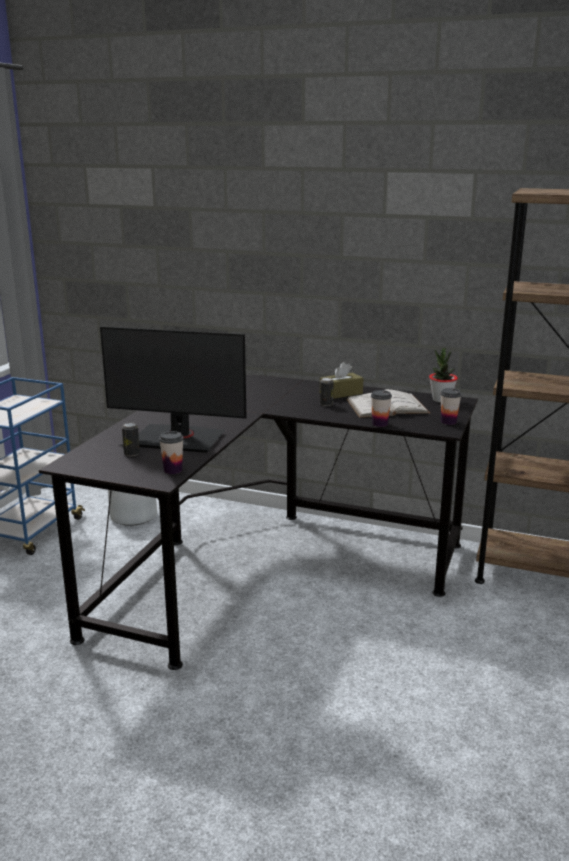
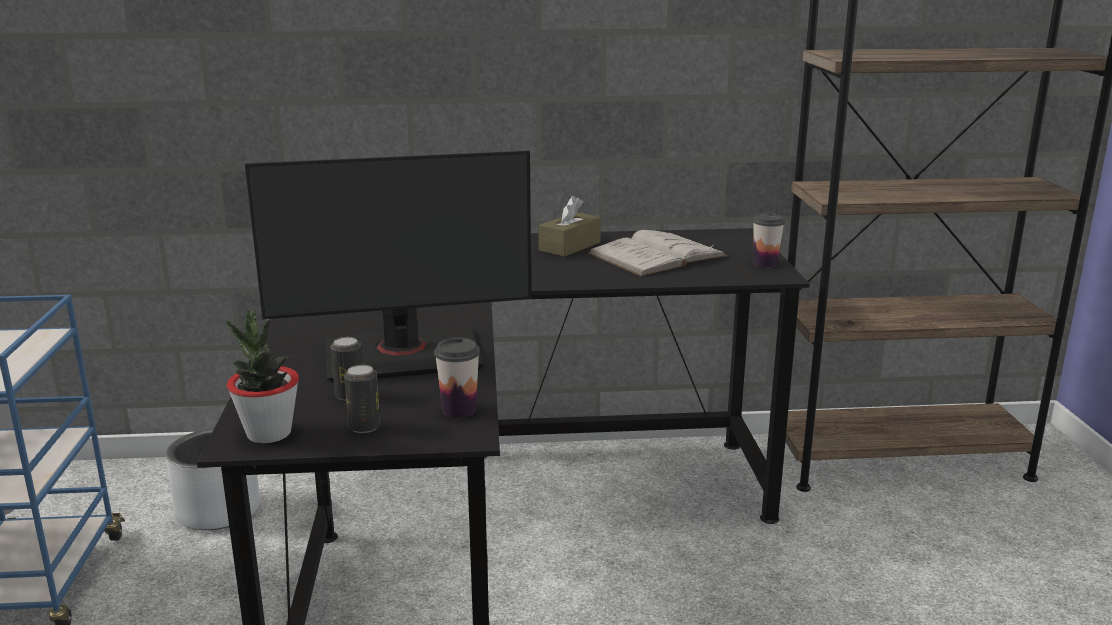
camera: 25 degrees left, 0 degrees up
can [320,378,334,406] -> can moved to [344,365,380,433]
cup [371,390,392,427] -> none
potted plant [429,348,458,403] -> potted plant moved to [226,311,299,443]

